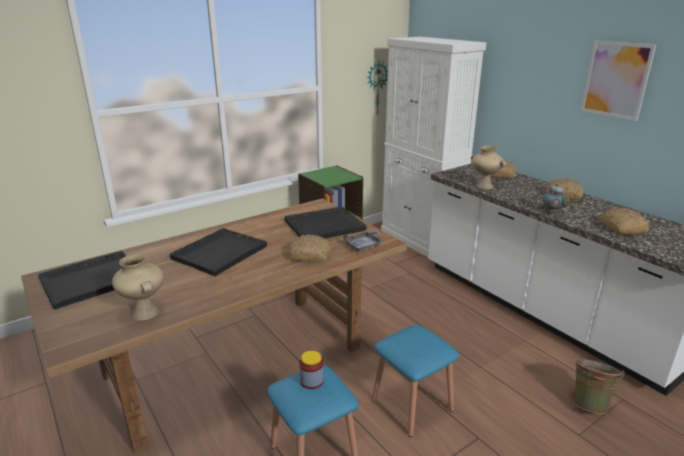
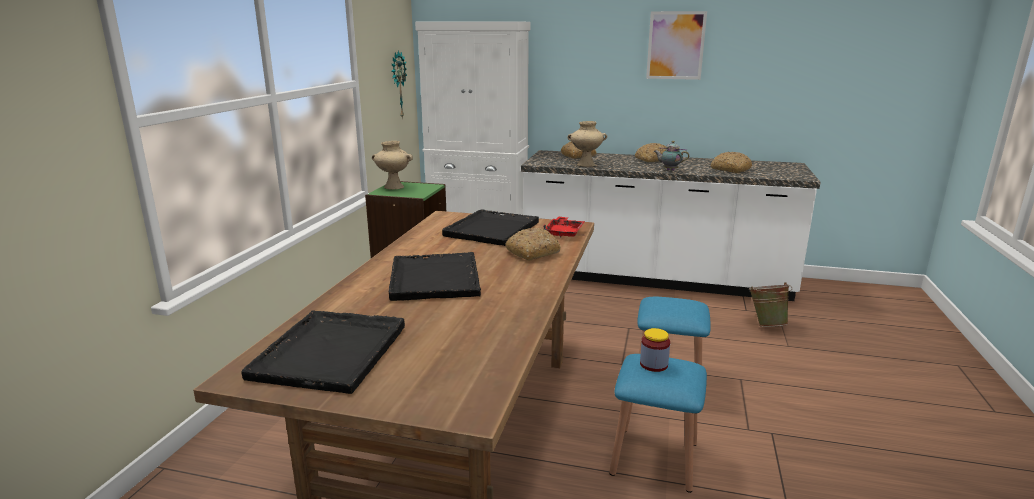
camera: 40 degrees left, 5 degrees down
beige vase [112,254,164,321] -> beige vase moved to [372,141,413,189]
grey tray [343,230,384,252] -> red tray [544,216,585,237]

